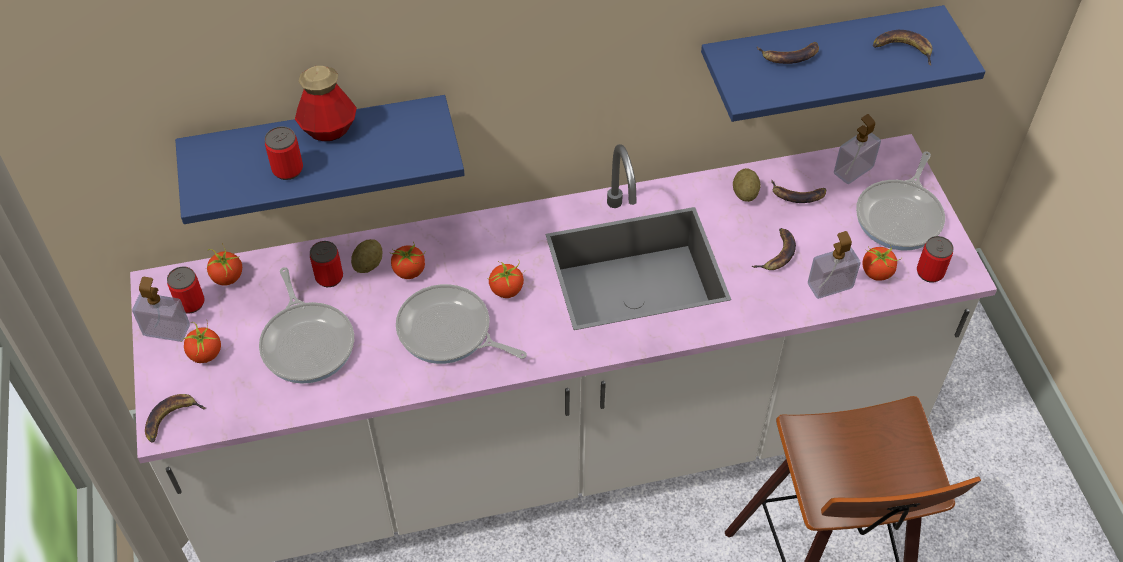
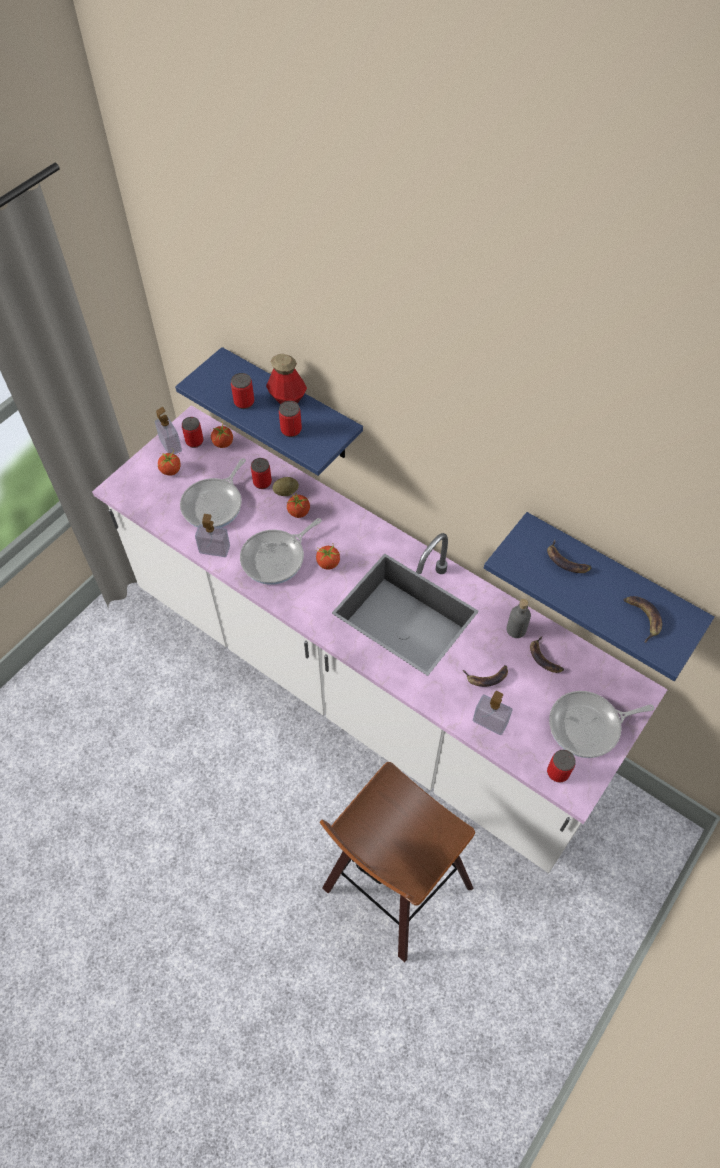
camera: 50 degrees right, 5 degrees up
banana [145,394,206,443] -> none
frying pan [396,284,527,364] -> frying pan turned 120 degrees counterclockwise [240,518,322,585]
potato [733,168,761,202] -> grey bottle [507,599,531,638]
soap dispenser [834,114,881,184] -> soap dispenser moved to [195,514,230,557]
tomato [862,245,902,281] -> none
none -> can [279,401,302,437]

